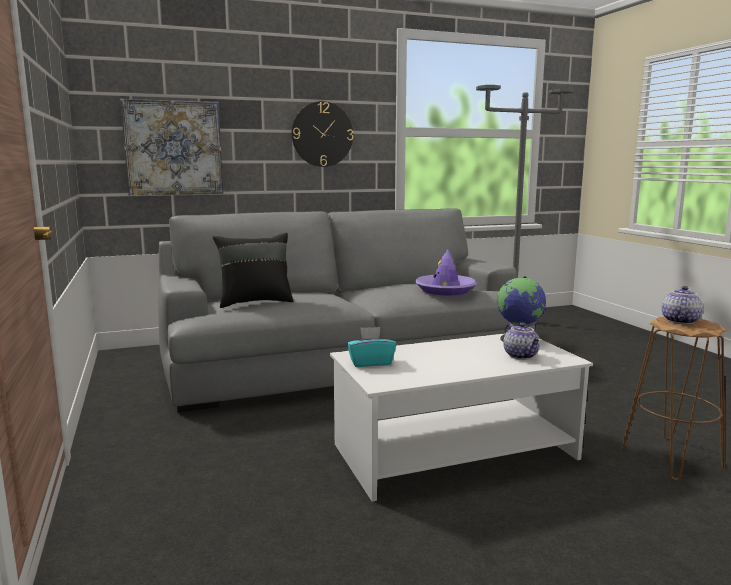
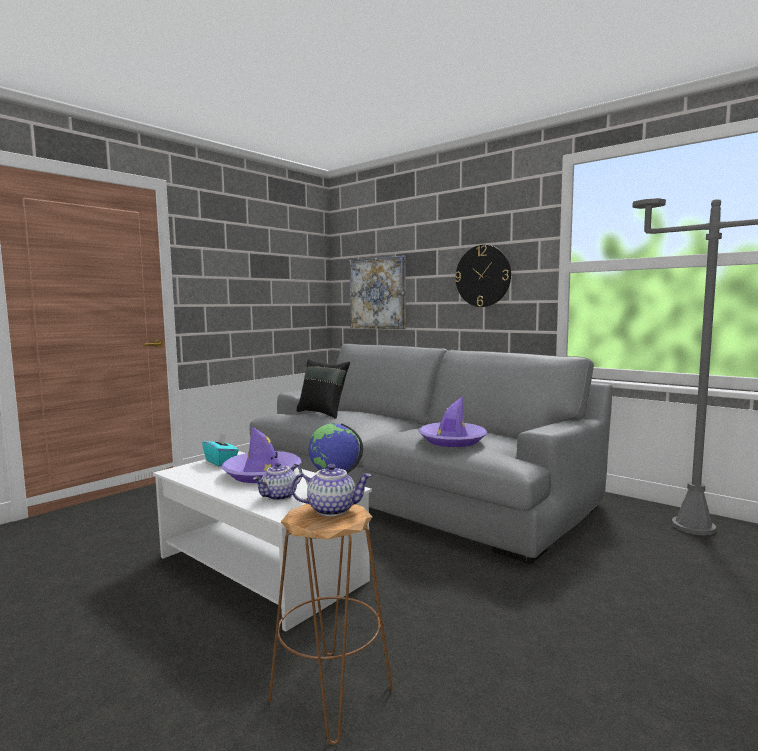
camera: 60 degrees right, 5 degrees down
none -> purple hat [221,427,301,483]

